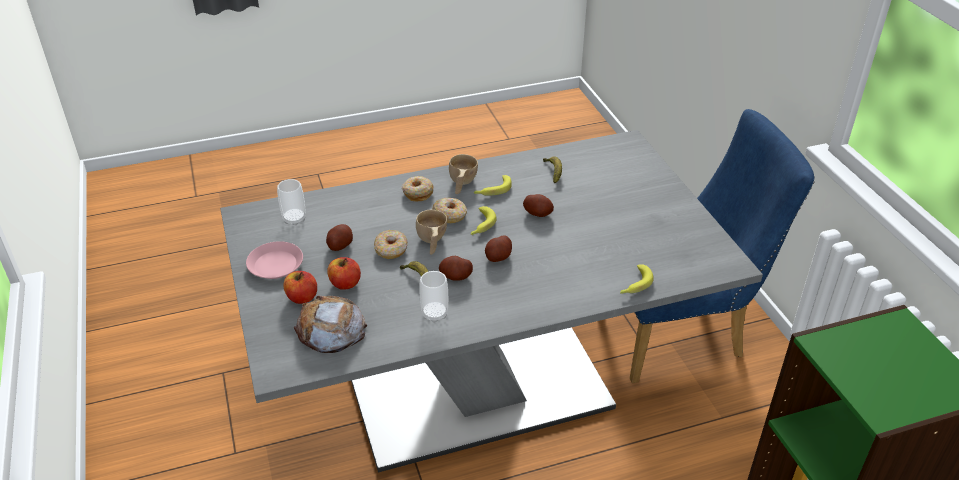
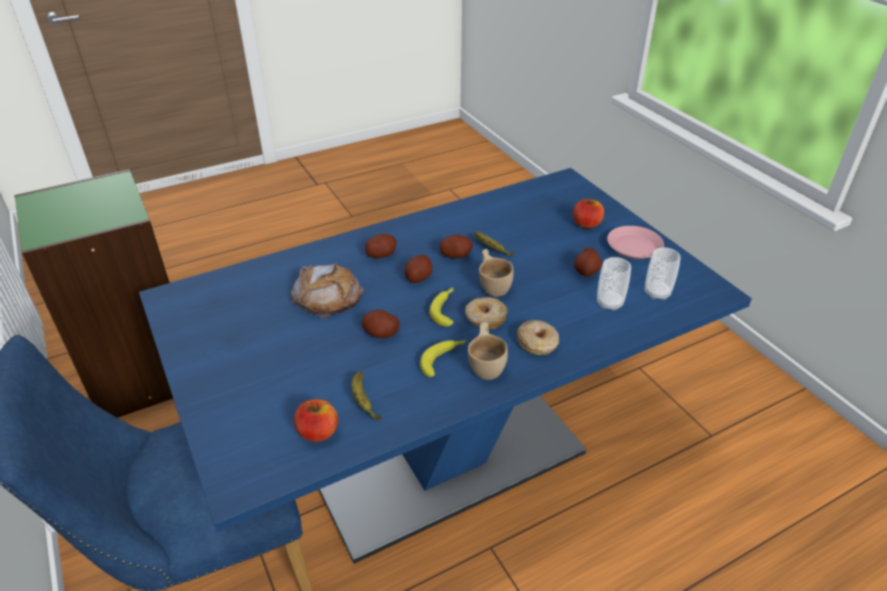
camera: 170 degrees right, 0 degrees up
grey dining table [220,130,763,473] -> blue dining table [139,168,752,564]
bread [294,296,367,353] -> bread moved to [291,263,364,318]
apple [327,257,361,290] -> apple moved to [294,399,338,442]
donut [374,230,408,259] -> none
cup [419,271,448,323] -> cup moved to [597,257,631,311]
banana [620,264,654,294] -> none
none -> potato [365,234,396,258]

